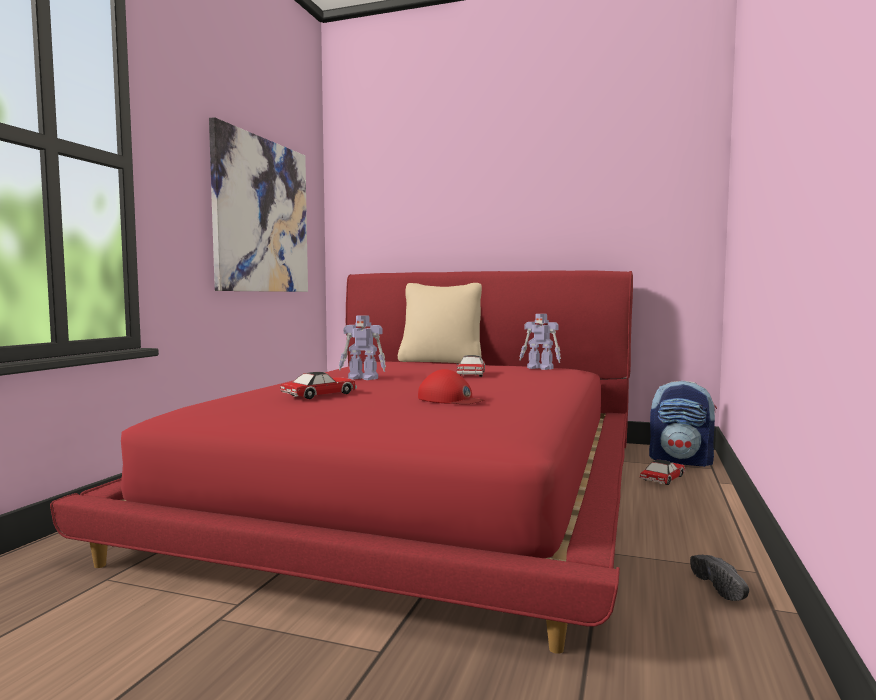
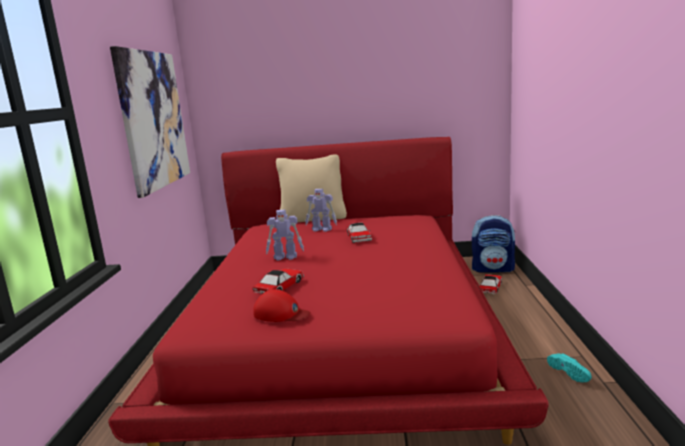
camera: 15 degrees left, 10 degrees up
red cap [418,369,485,405] -> red cap moved to [253,289,311,322]
toy robot [519,314,561,370] -> toy robot moved to [305,189,337,232]
black shoe [690,555,749,601] -> turquoise shoe [547,353,592,383]

